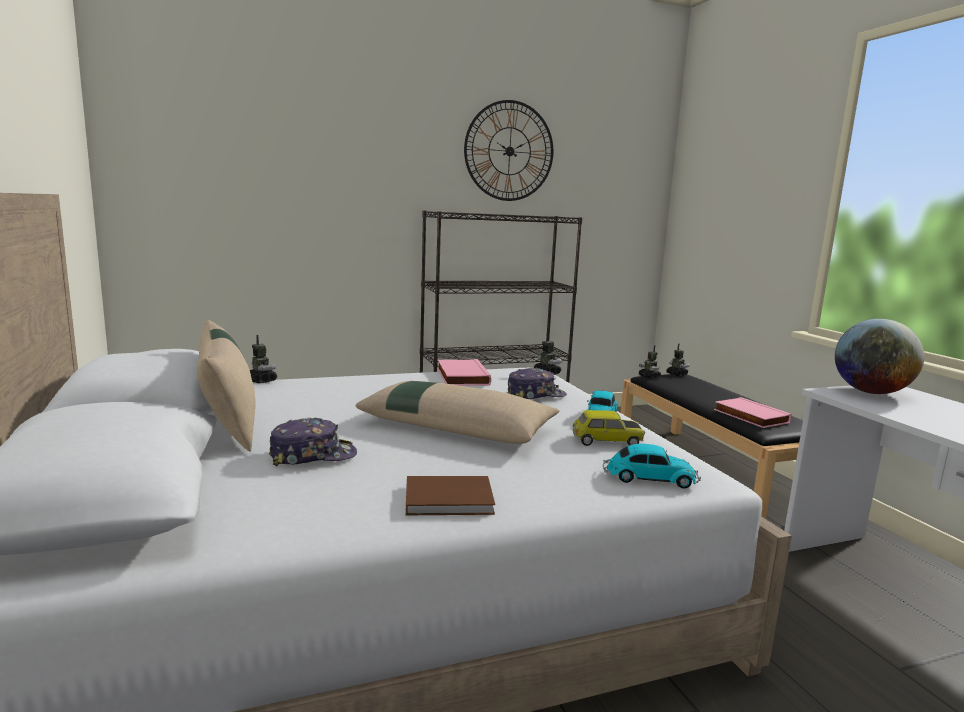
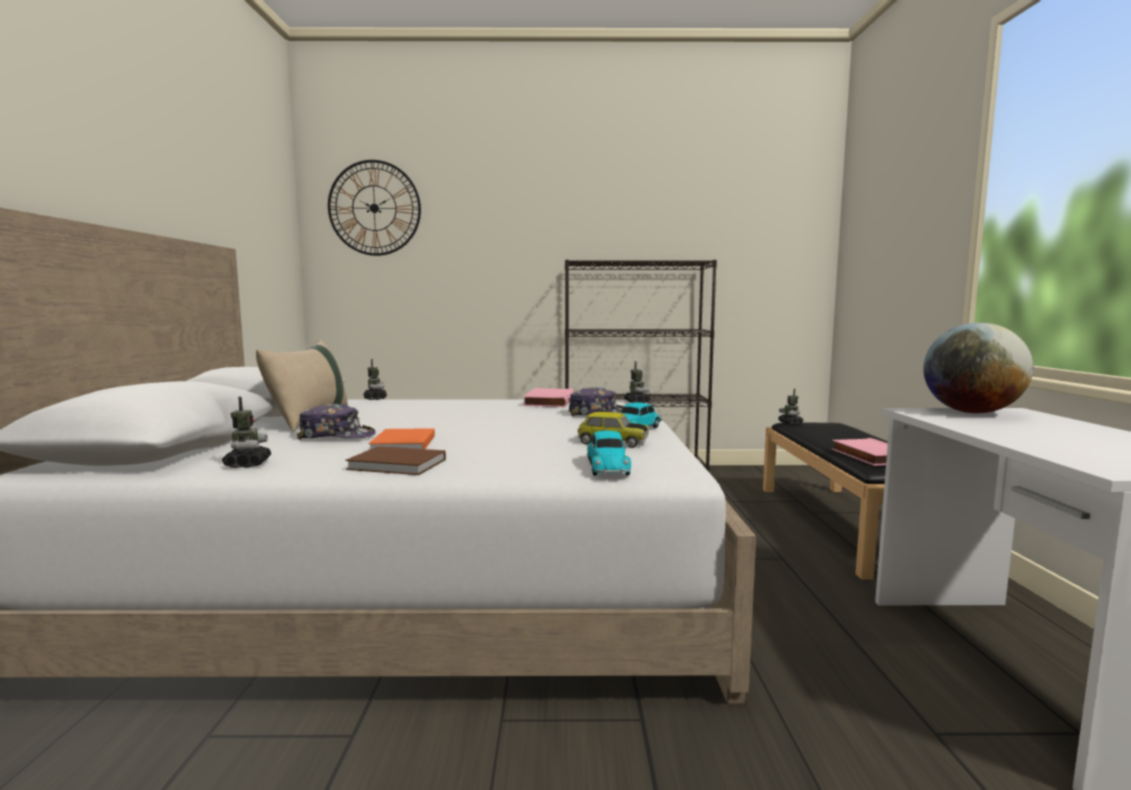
camera: 20 degrees right, 5 degrees down
beige pillow [356,381,560,444] -> none
wall clock [464,100,553,201] -> wall clock moved to [328,160,421,256]
toy car [603,444,701,488] -> toy car turned 60 degrees clockwise [587,430,631,476]
toy robot [666,343,690,376] -> toy robot moved to [222,397,271,468]
none -> orange book [368,428,435,449]

